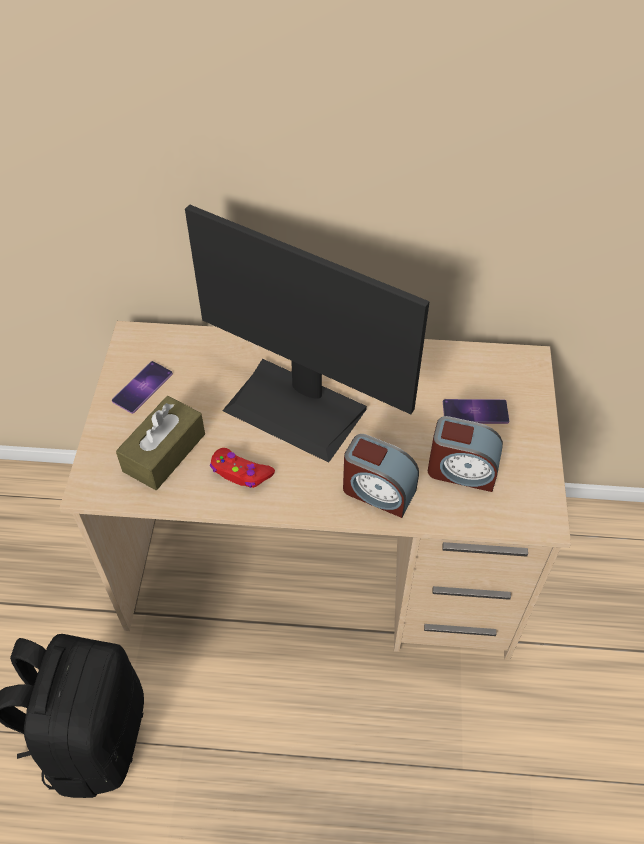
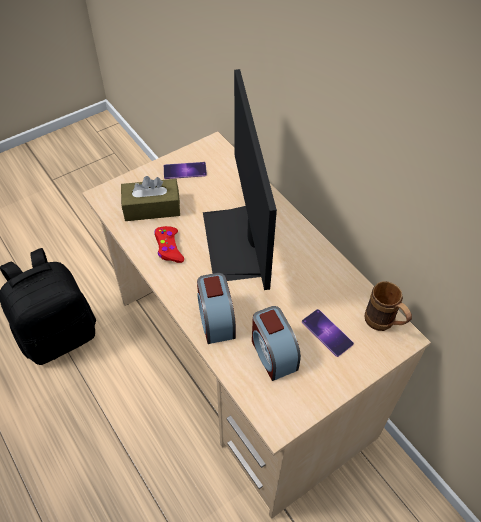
camera: 50 degrees right, 0 degrees up
none -> brown mug [365,281,412,331]

